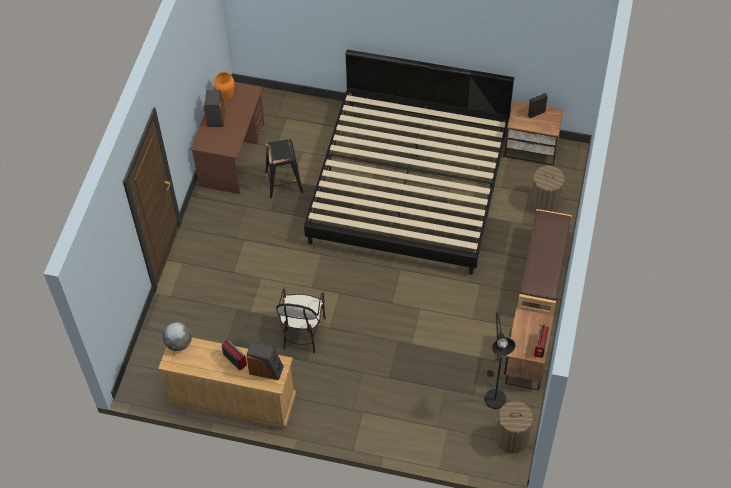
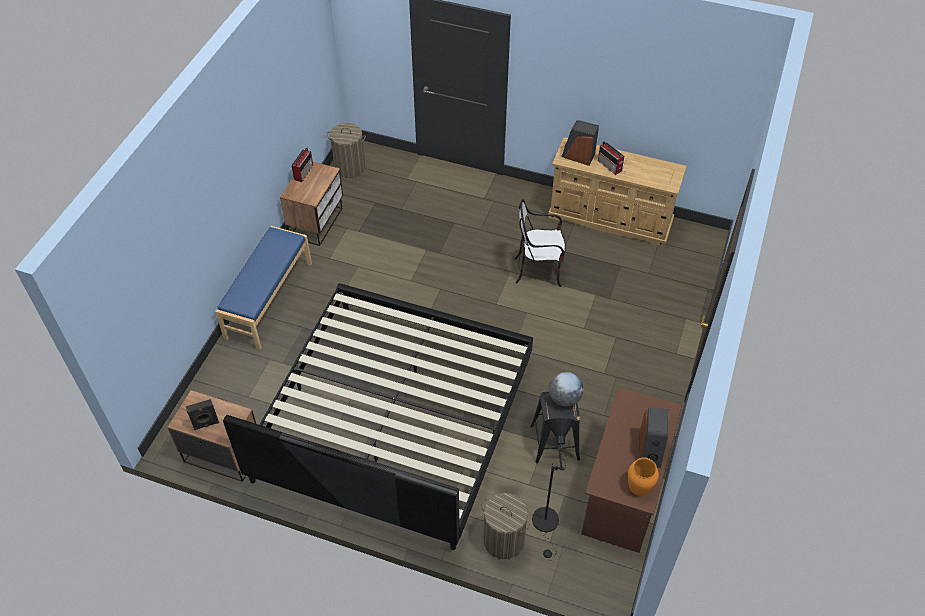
camera: 175 degrees left, 5 degrees down
globe [163,322,192,351] -> globe moved to [549,372,584,406]
chair [276,288,326,353] -> chair turned 105 degrees counterclockwise [515,199,566,287]
black floor lamp [484,312,515,409] -> black floor lamp moved to [532,418,575,560]
brown bench [517,209,572,315] -> blue bench [215,226,312,350]
laundry basket [530,166,567,212] -> laundry basket moved to [481,493,530,559]

